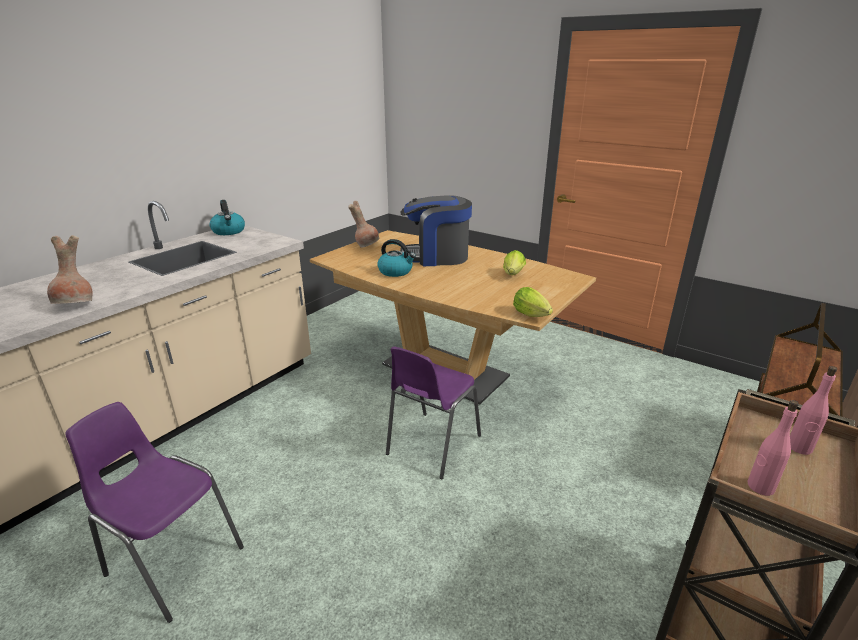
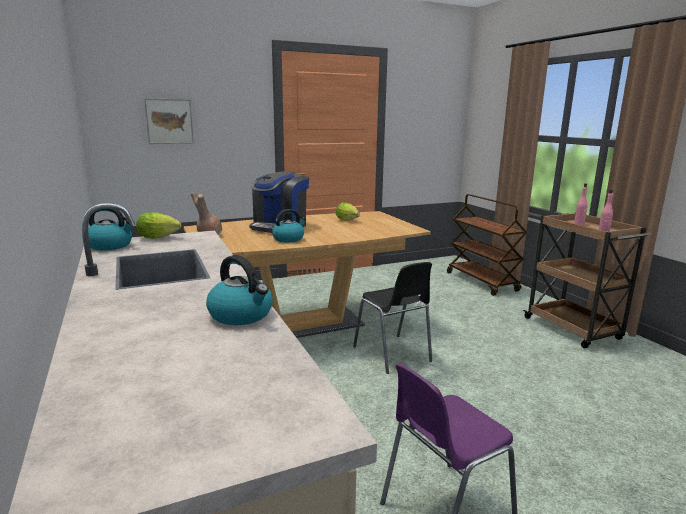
camera: 60 degrees left, 10 degrees down
brown vase [47,235,93,304] -> kettle [206,255,273,325]
purple chair [386,347,481,479] -> black chair [353,262,432,374]
lettuce [513,287,553,317] -> lettuce moved to [136,212,181,238]
none -> picture [144,98,194,144]

